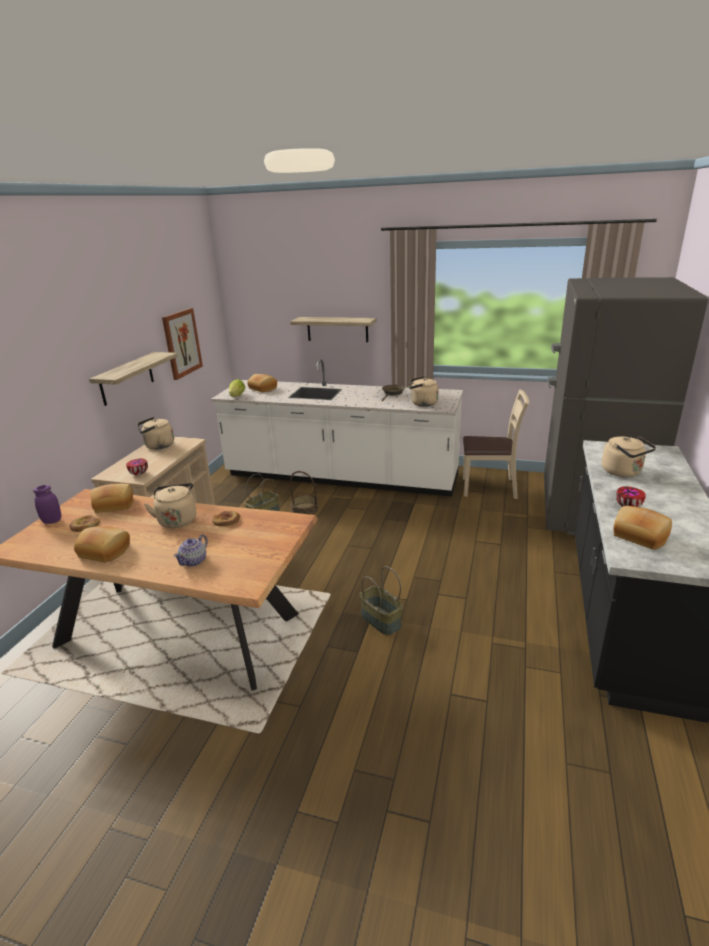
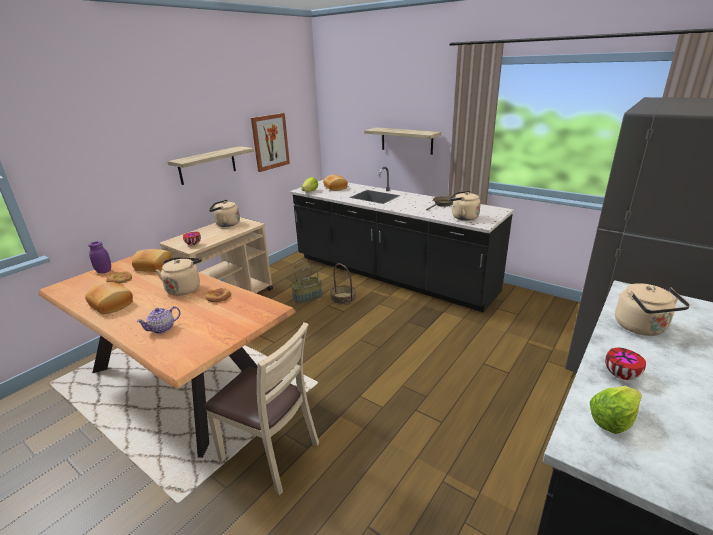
camera: 20 degrees right, 0 degrees up
white counter [211,360,463,496] -> black counter [289,167,514,313]
basket [360,566,403,636] -> none
beige chair [463,389,529,499] -> beige chair moved to [203,322,319,495]
bread [613,506,672,550] -> lettuce [589,386,642,434]

